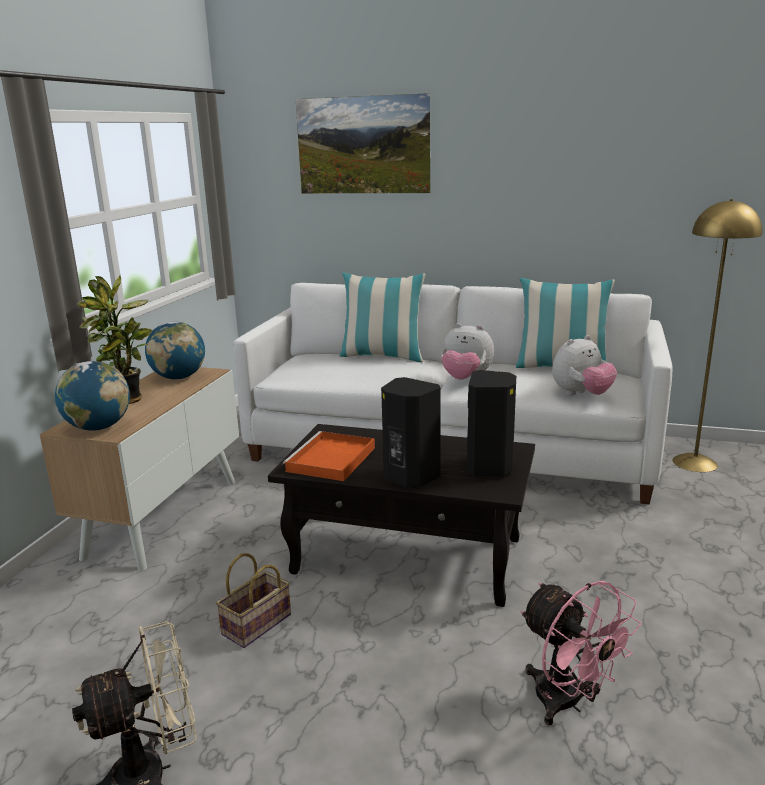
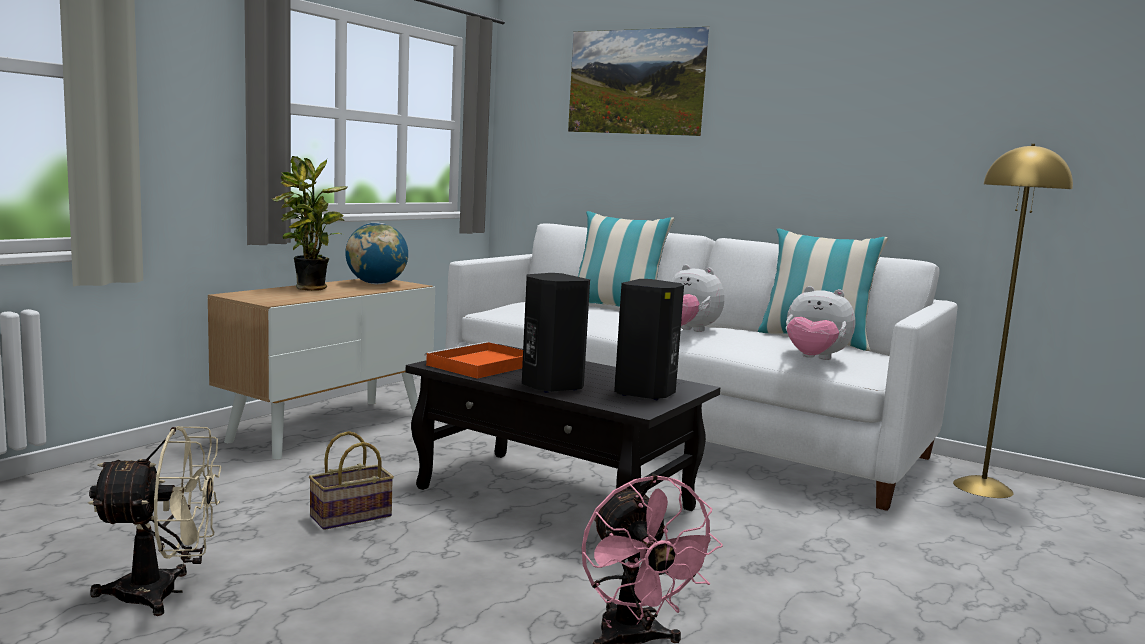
camera: 15 degrees right, 10 degrees down
globe [55,361,130,431] -> none
plush toy [552,335,617,396] -> plush toy turned 45 degrees clockwise [786,286,855,360]

